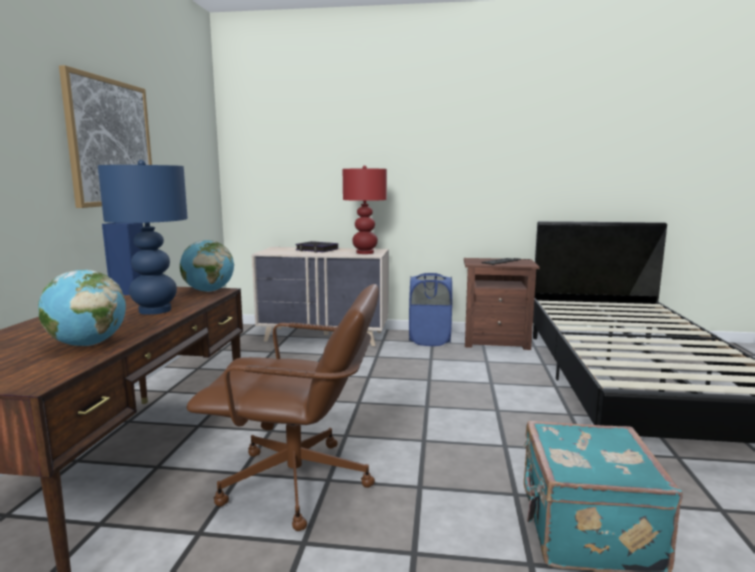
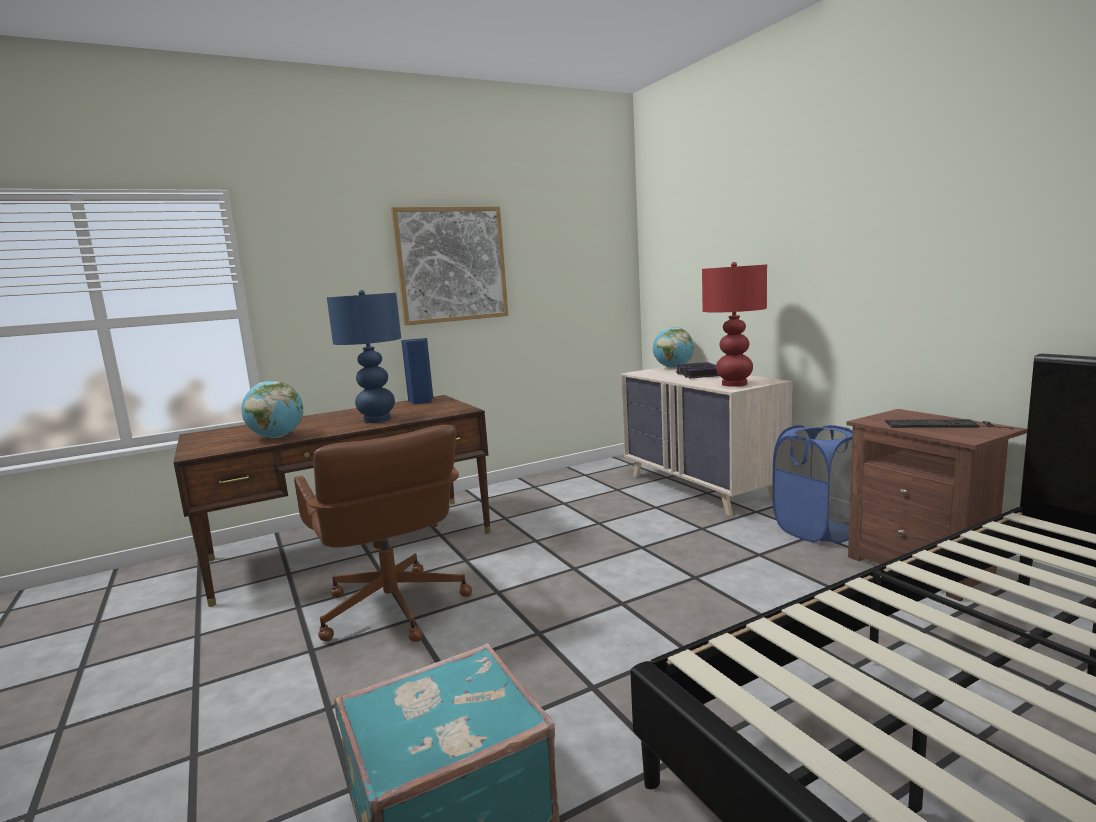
camera: 55 degrees right, 0 degrees up
globe [180,240,234,292] -> globe moved to [653,327,694,368]

